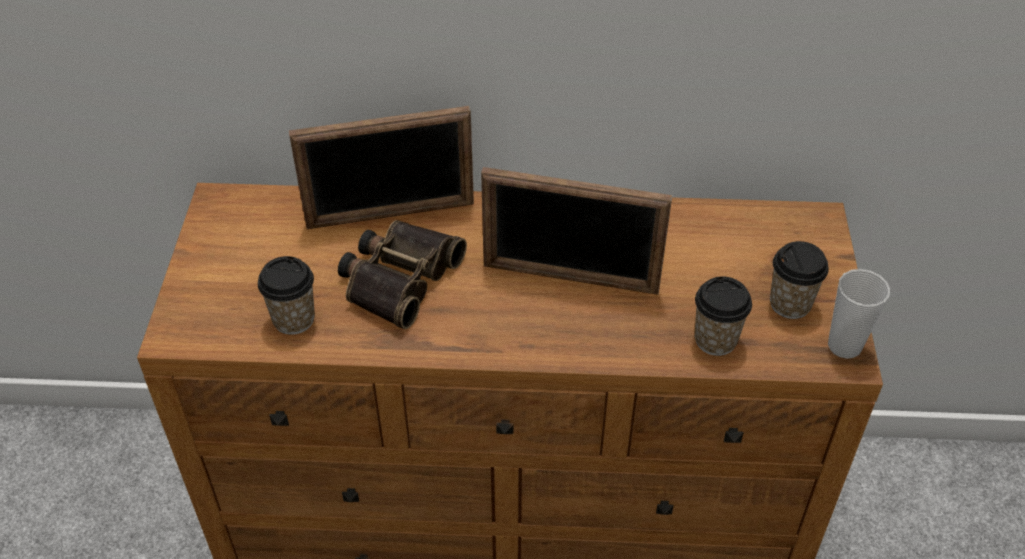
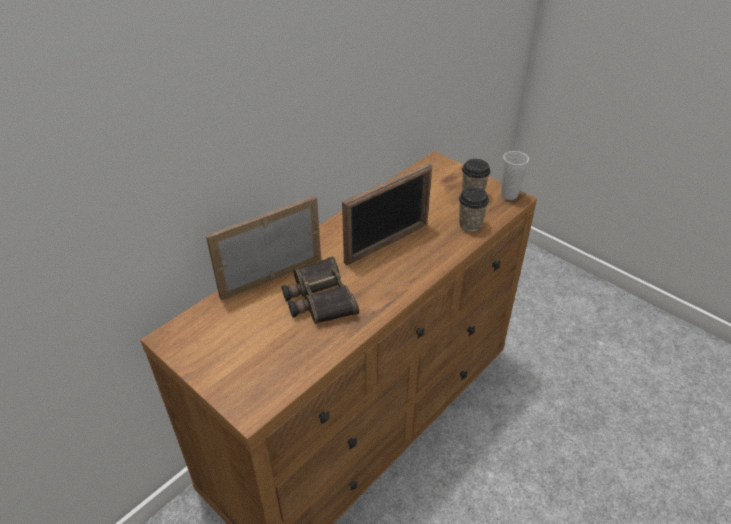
camera: 50 degrees left, 5 degrees down
cup [258,256,315,335] -> none
picture frame [289,106,474,229] -> picture frame turned 150 degrees counterclockwise [206,196,321,301]

